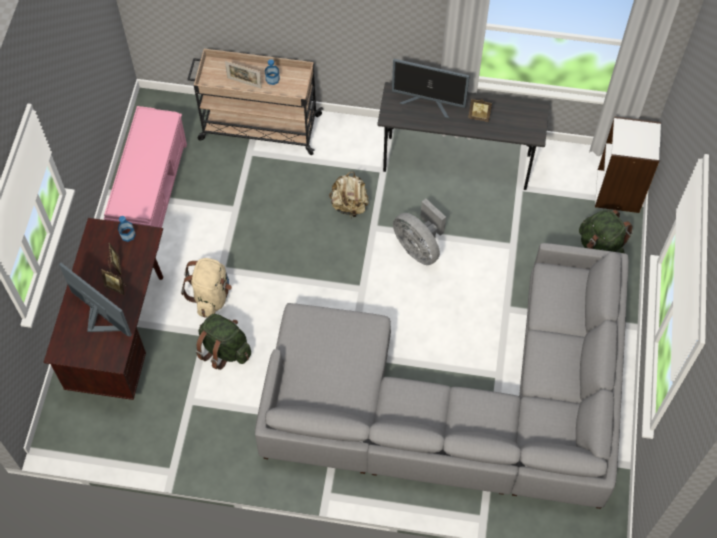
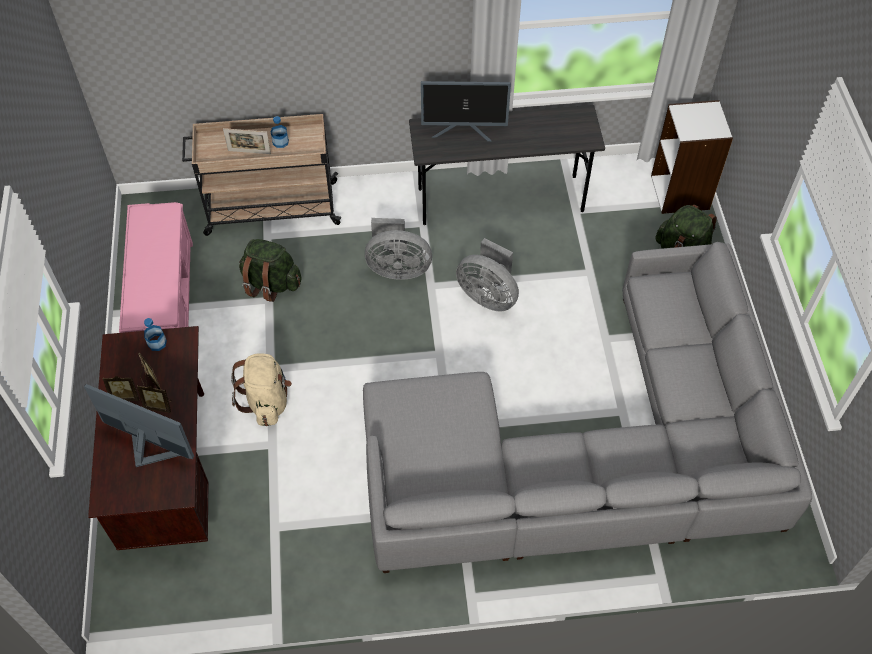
camera: 15 degrees left, 5 degrees down
green backpack [196,314,251,370] -> green backpack moved to [239,239,302,302]
beige backpack [329,172,369,217] -> grey fan [365,218,432,280]
picture frame [468,98,492,122] -> picture frame moved to [103,376,139,401]

